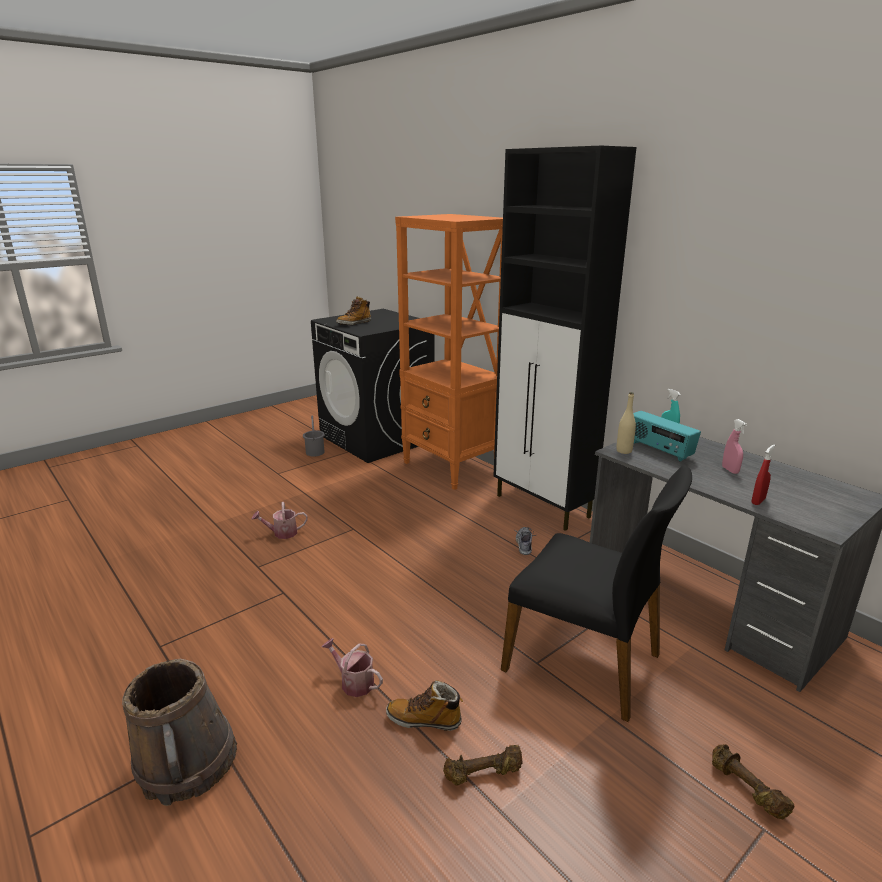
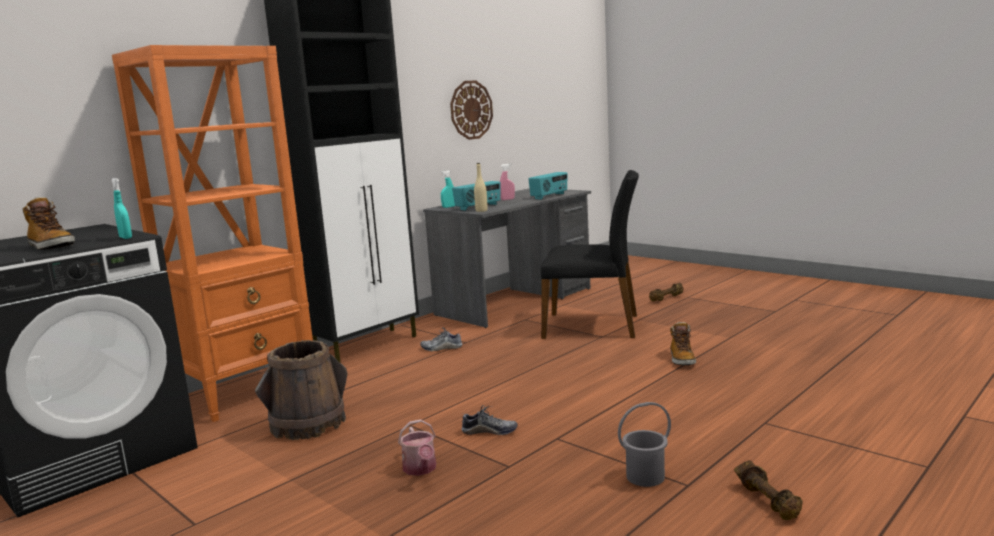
camera: 95 degrees left, 10 degrees down
brown bucket [122,658,237,806] -> brown bucket moved to [255,340,348,440]
grey bucket [303,415,325,457] -> grey bucket moved to [618,402,671,487]
watering can [321,638,383,697] -> none
brown dumbbell [443,745,523,786] -> brown dumbbell moved to [734,460,803,520]
black chair [501,465,692,722] -> black chair turned 75 degrees clockwise [541,170,639,339]
red spray bottle [752,444,775,505] -> radio [528,172,568,200]
none -> turquoise spray bottle [112,178,132,239]
none -> wall clock [450,80,493,140]
none -> shoe [461,405,518,435]

